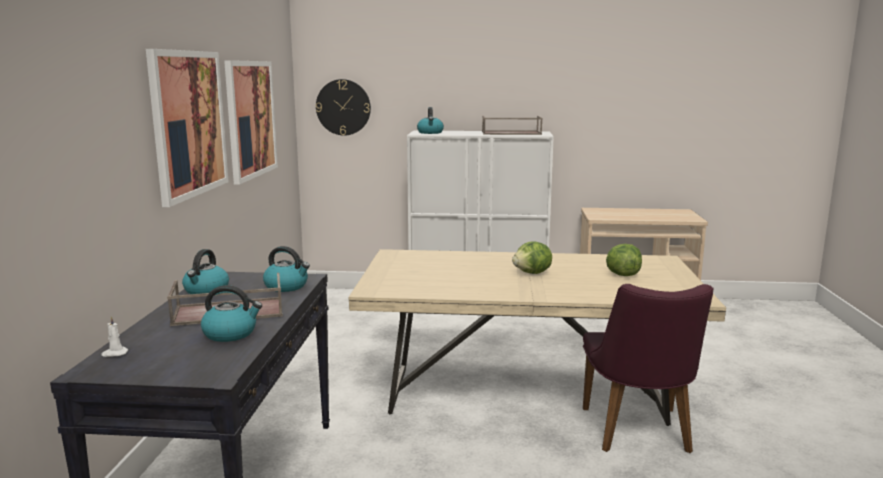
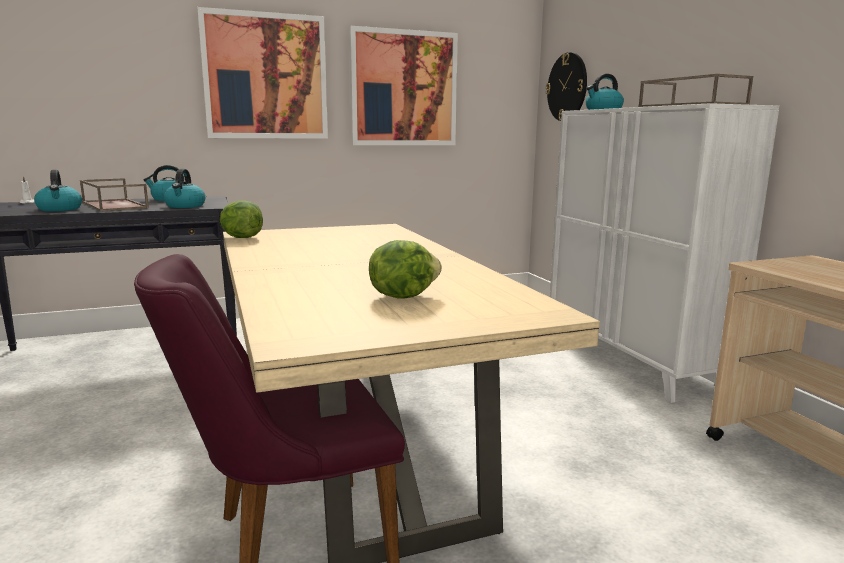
camera: 65 degrees right, 0 degrees up
lettuce [512,241,552,274] -> lettuce moved to [220,201,263,238]

